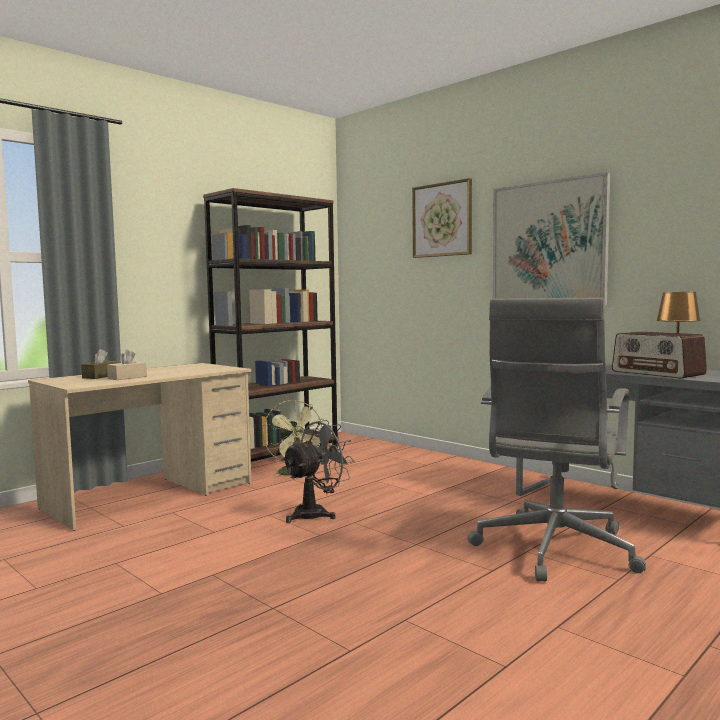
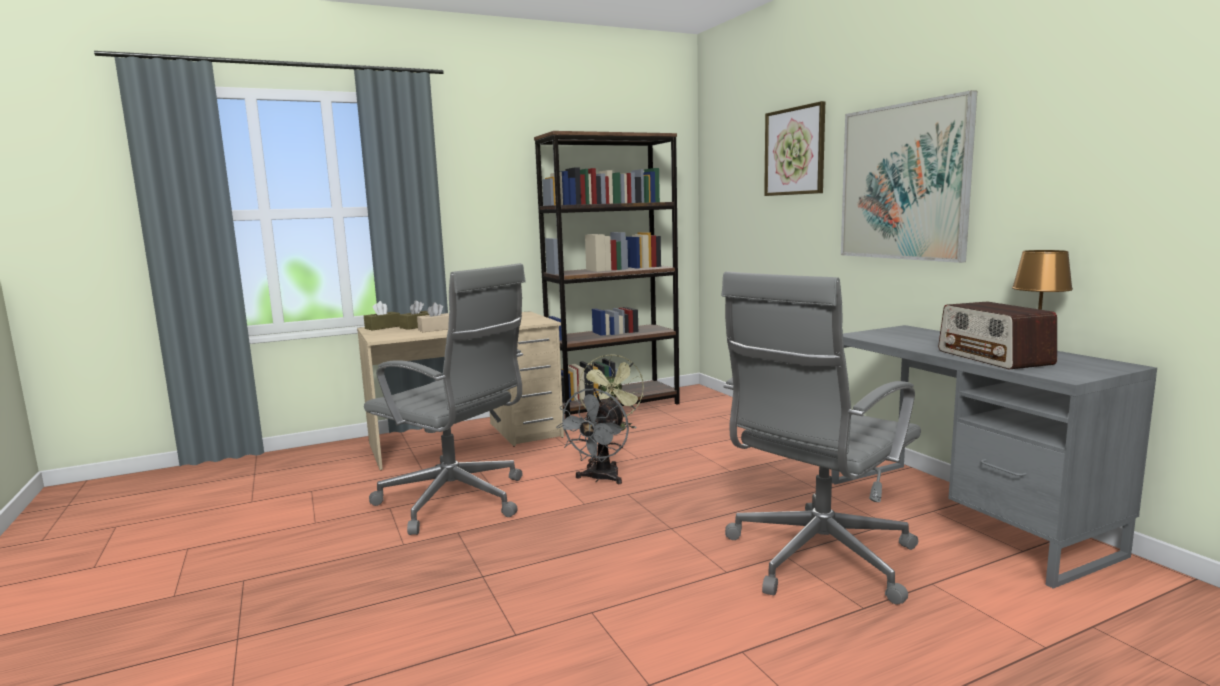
camera: 20 degrees right, 5 degrees up
grey fan [281,420,355,523] -> grey fan turned 135 degrees clockwise [556,388,629,484]
none -> grey office chair [364,263,526,535]
none -> brown tissue box [364,301,400,331]

